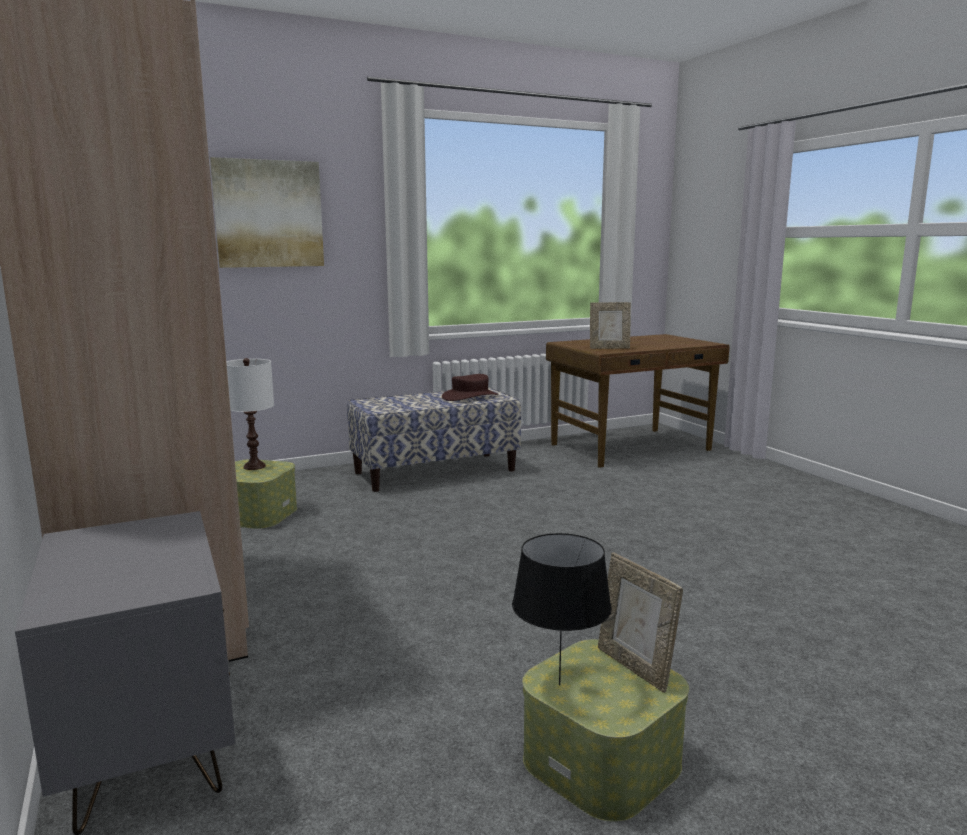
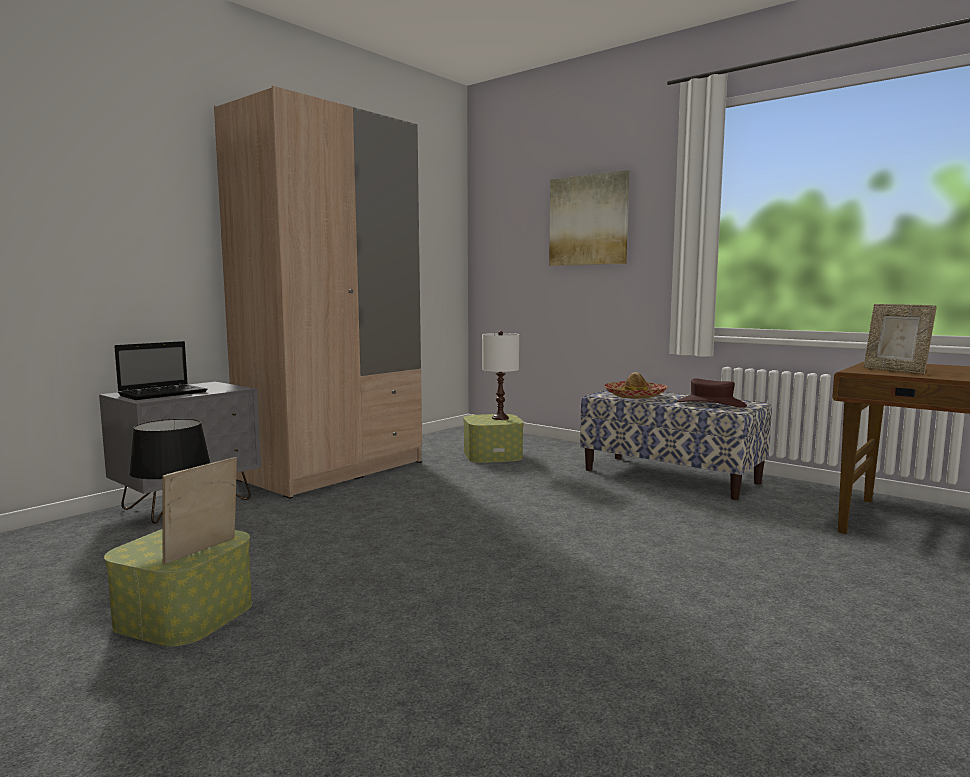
camera: 65 degrees right, 5 degrees down
none -> laptop [114,341,207,400]
none -> hat [604,372,667,399]

